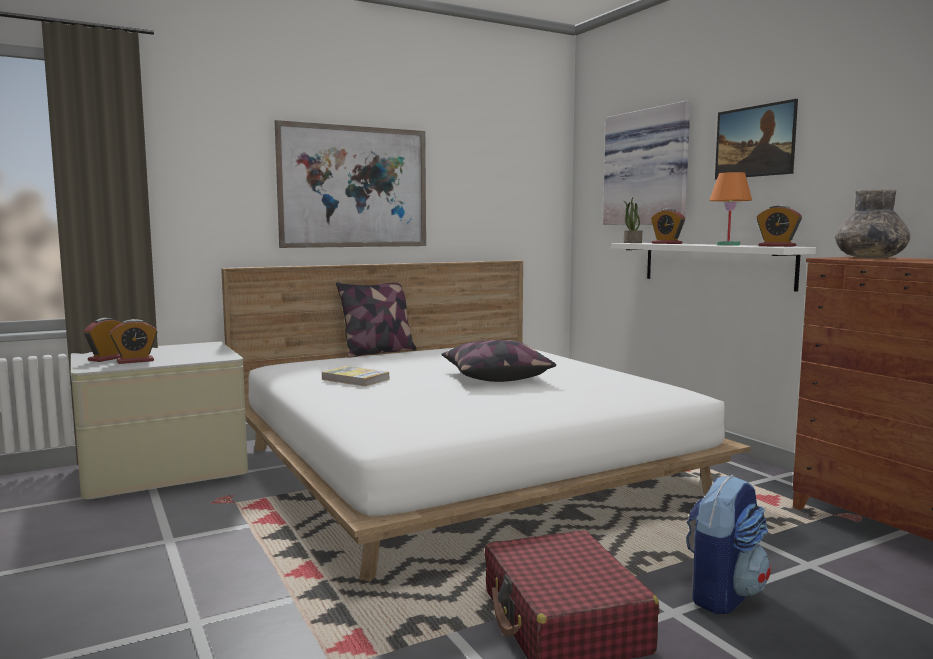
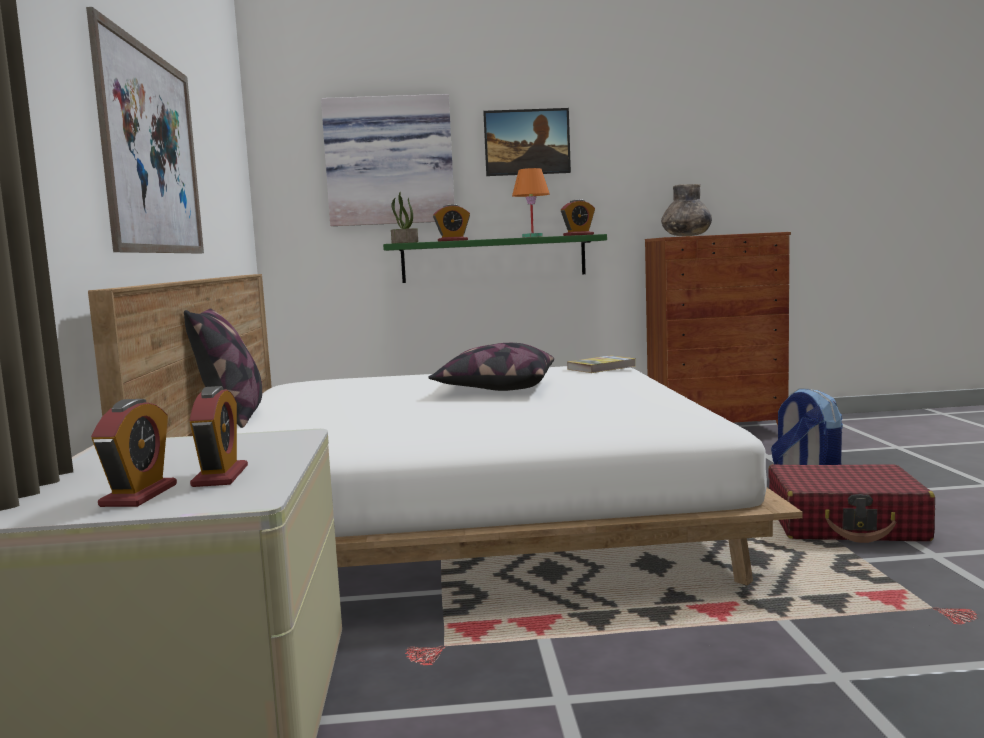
camera: 65 degrees left, 0 degrees up
alarm clock [84,318,122,362] -> alarm clock turned 135 degrees counterclockwise [91,399,177,507]
book [321,366,389,387] -> book moved to [567,355,636,373]
white shelf [611,243,816,292] -> green shelf [383,234,607,283]

